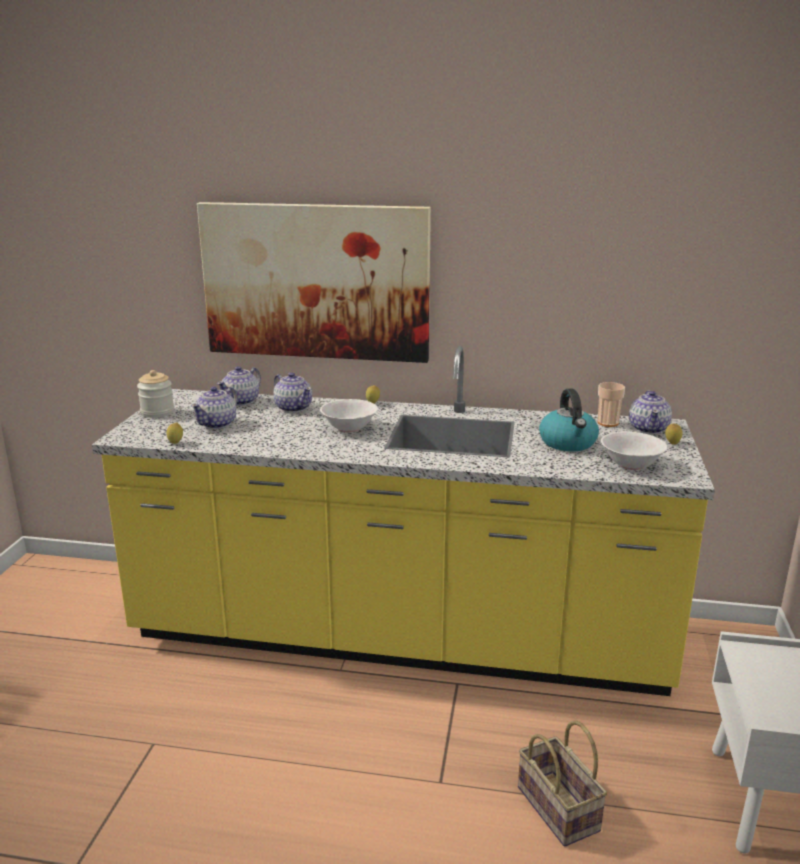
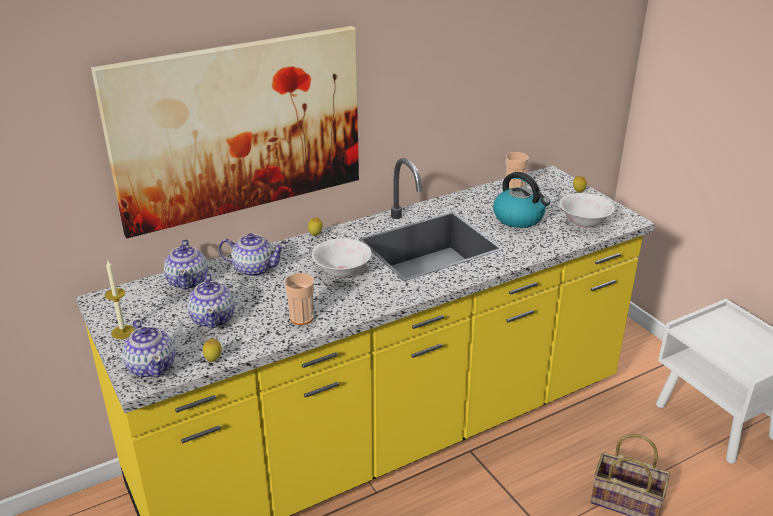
camera: 40 degrees left, 10 degrees up
jar [137,370,174,418] -> candle [105,259,134,339]
teapot [629,391,672,434] -> teapot moved to [122,320,175,378]
none -> cup [284,273,314,325]

